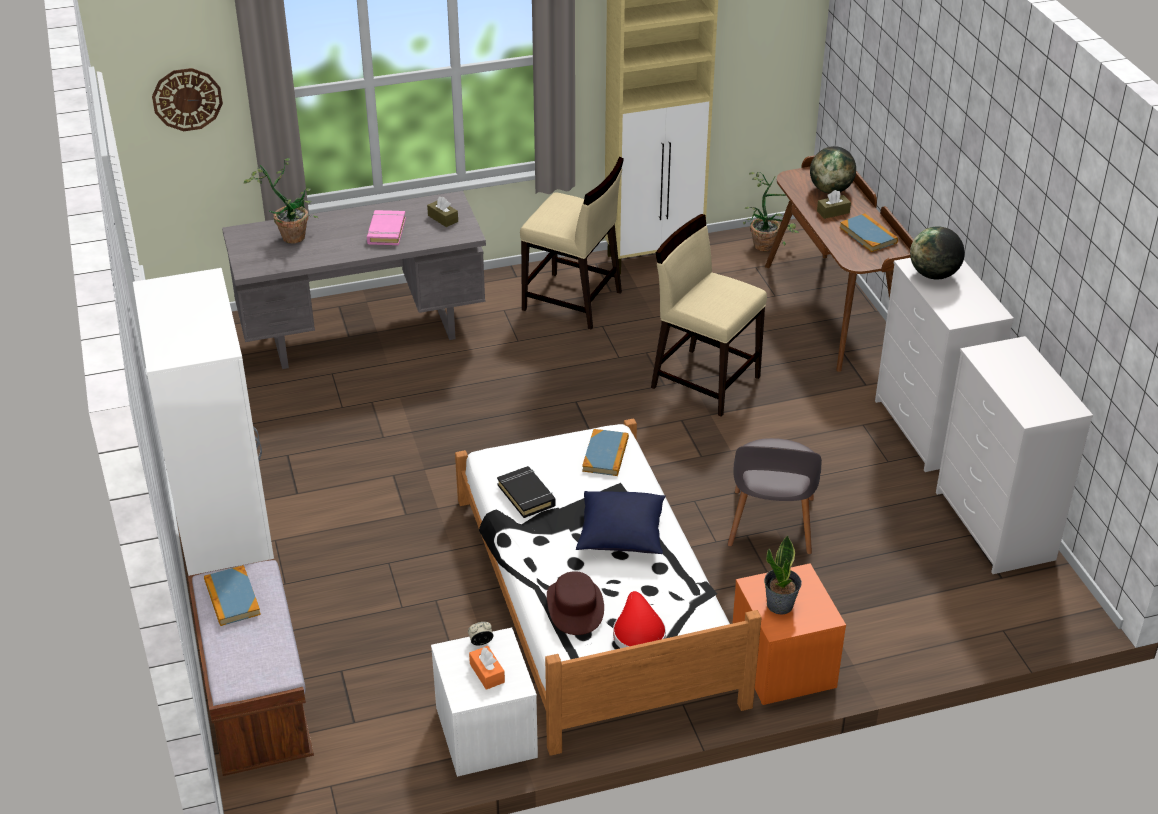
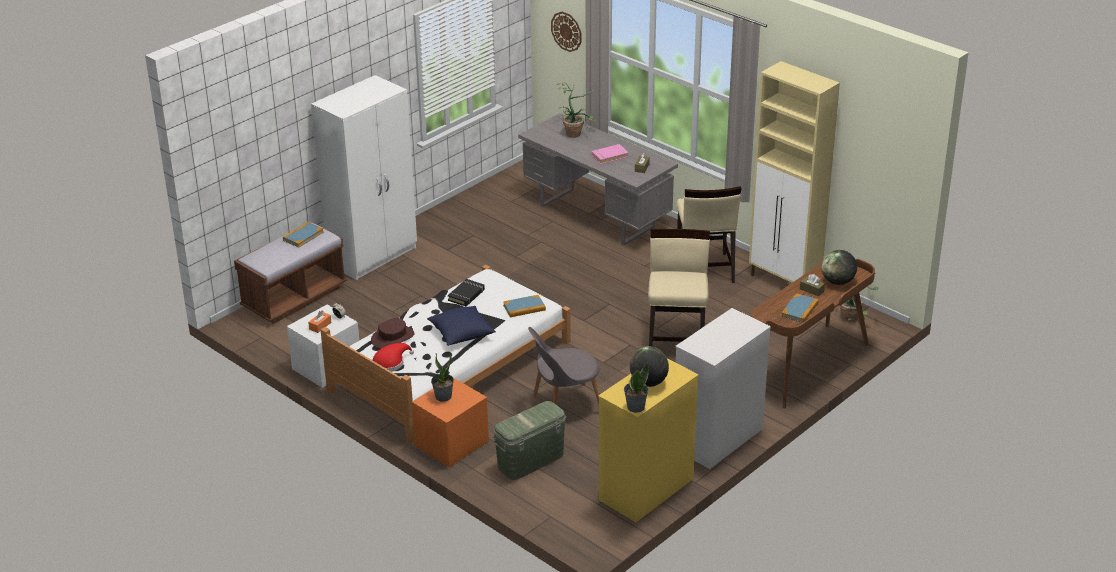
camera: 60 degrees right, 5 degrees down
globe [910,226,965,279] -> globe moved to [630,346,669,387]
white dresser [936,336,1093,574] -> yellow dresser [598,358,699,522]
none -> green storage box [493,401,566,480]
none -> potted plant [624,363,649,413]

